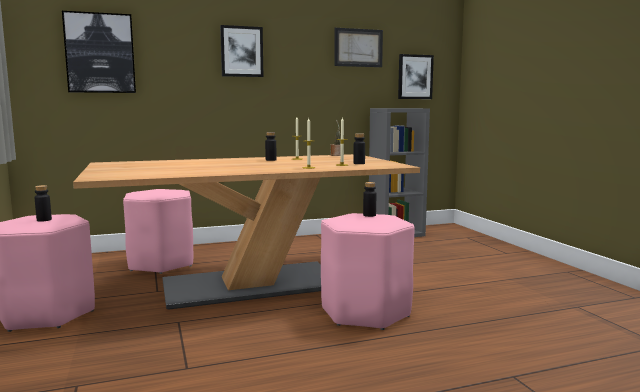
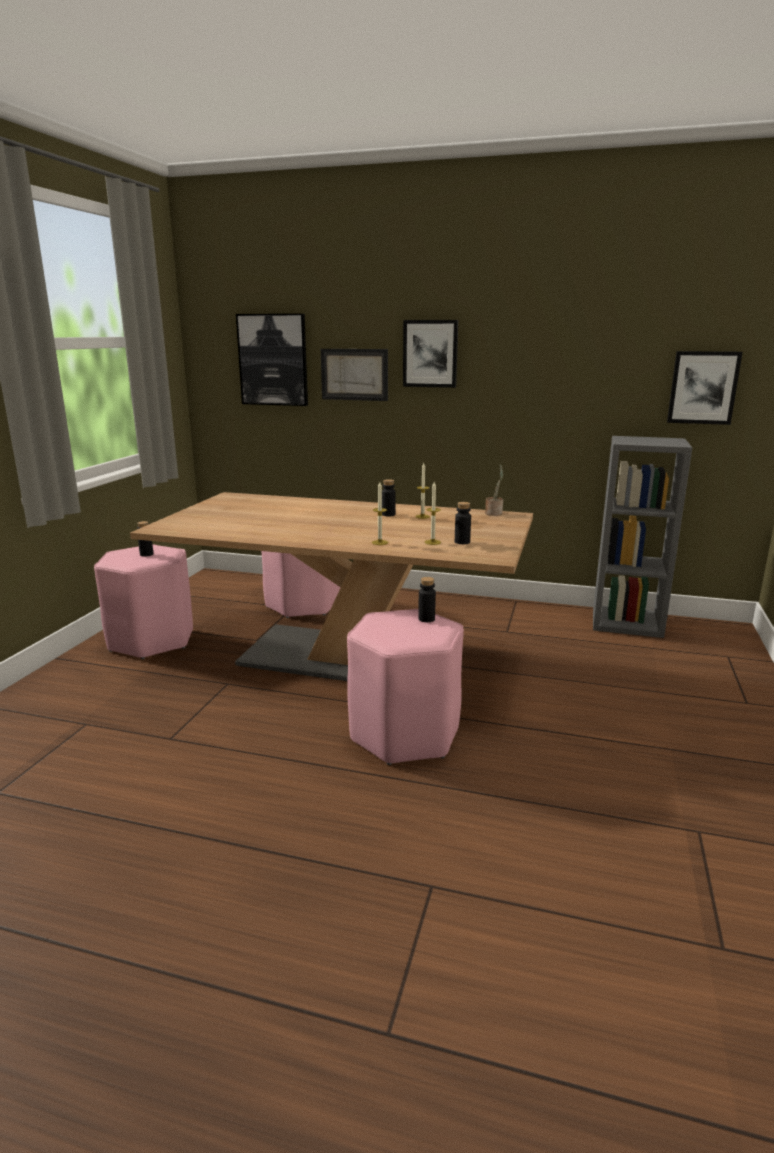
camera: 35 degrees right, 10 degrees up
picture [334,28,383,67] -> picture moved to [321,349,388,401]

